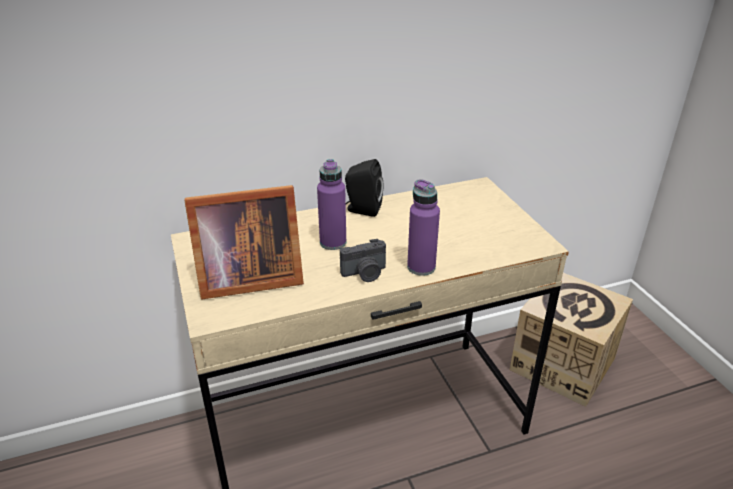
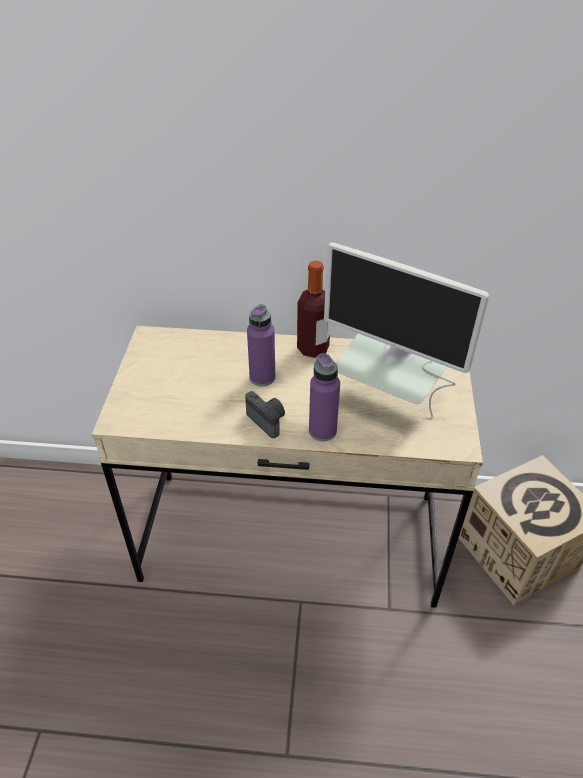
camera: 25 degrees right, 10 degrees up
picture frame [184,185,304,300] -> none
camera [340,239,386,282] -> camera turned 135 degrees counterclockwise [245,391,285,438]
black speaker [345,159,384,217] -> bottle [297,261,331,358]
none -> monitor [324,243,489,418]

